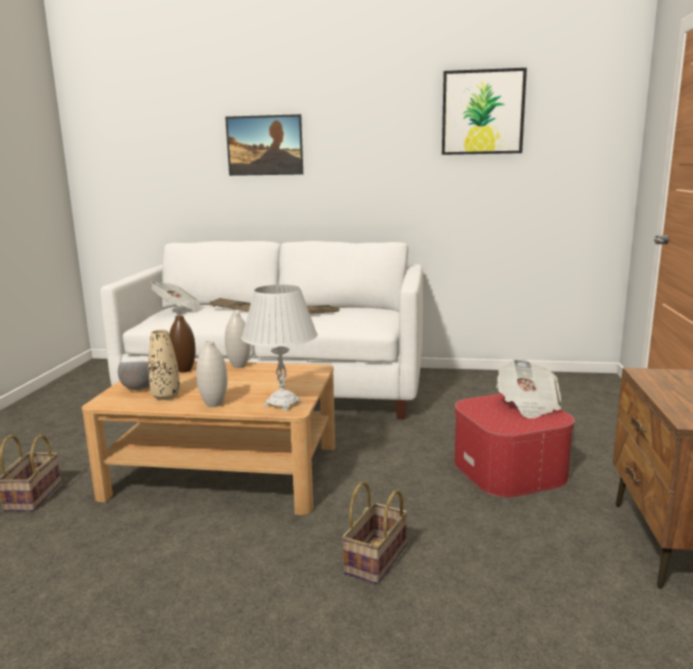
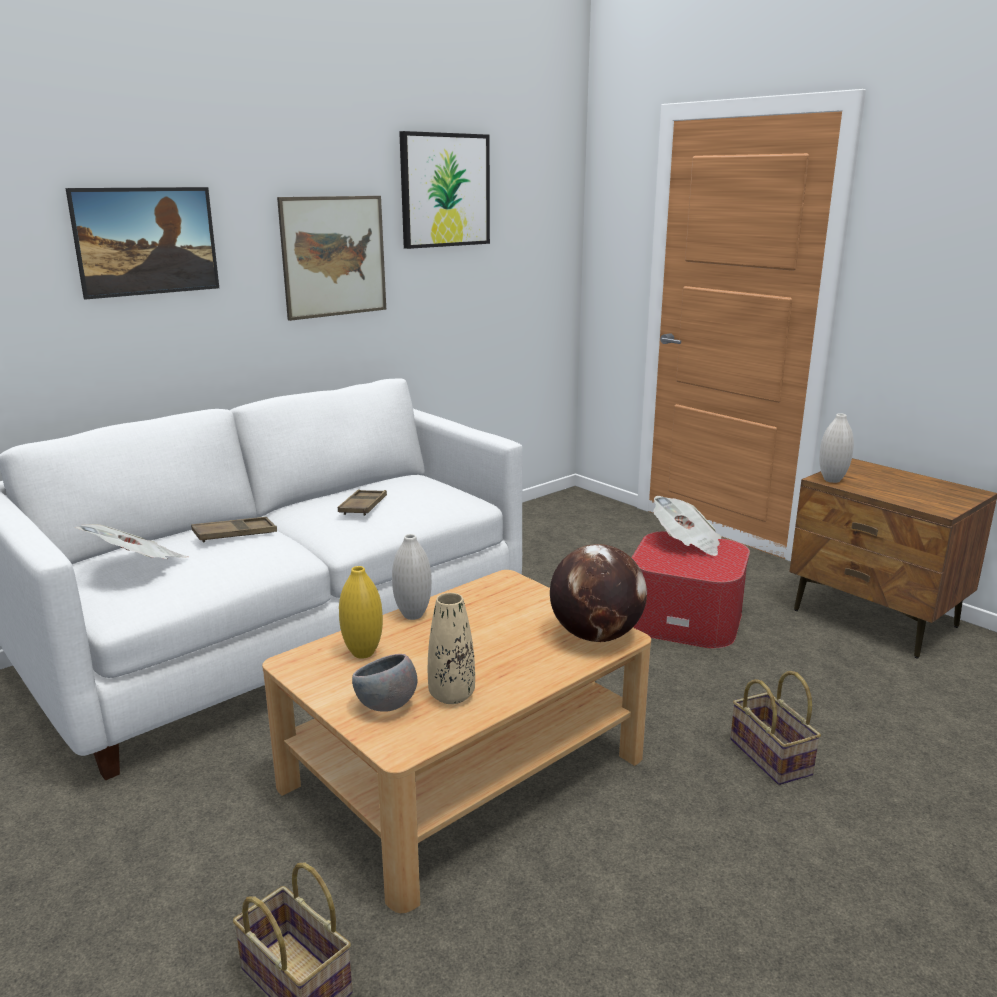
camera: 50 degrees left, 5 degrees up
brown vase [169,315,196,373] -> yellow vase [339,566,383,659]
white vase [196,340,227,407] -> white vase moved to [819,413,854,483]
white table lamp [241,285,318,411] -> globe [550,544,647,642]
none -> picture [277,196,386,321]

